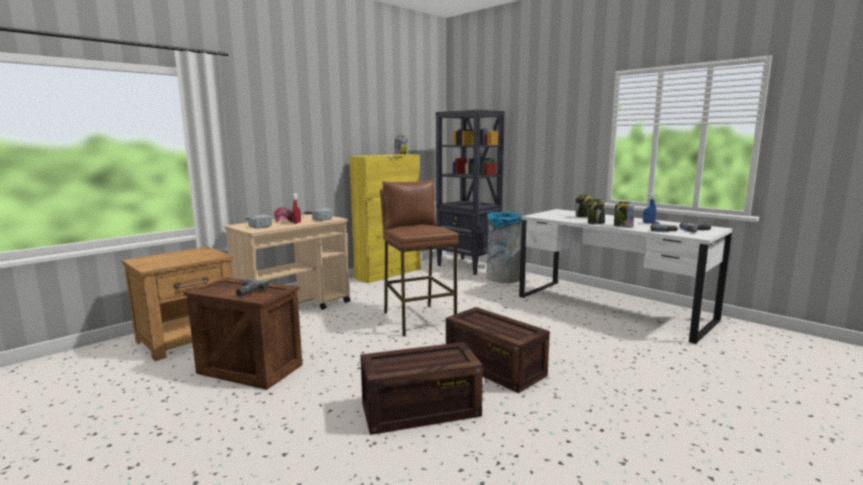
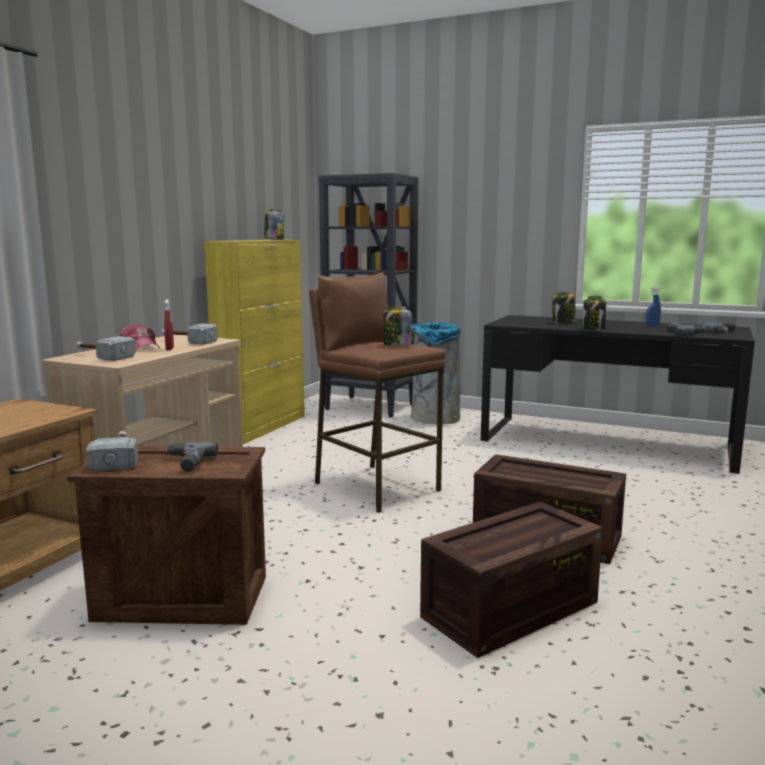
camera: 20 degrees left, 0 degrees up
white desk [519,209,732,344] -> black desk [481,315,755,474]
jar [614,201,635,227] -> jar moved to [383,306,412,346]
none -> hammer [86,431,138,471]

